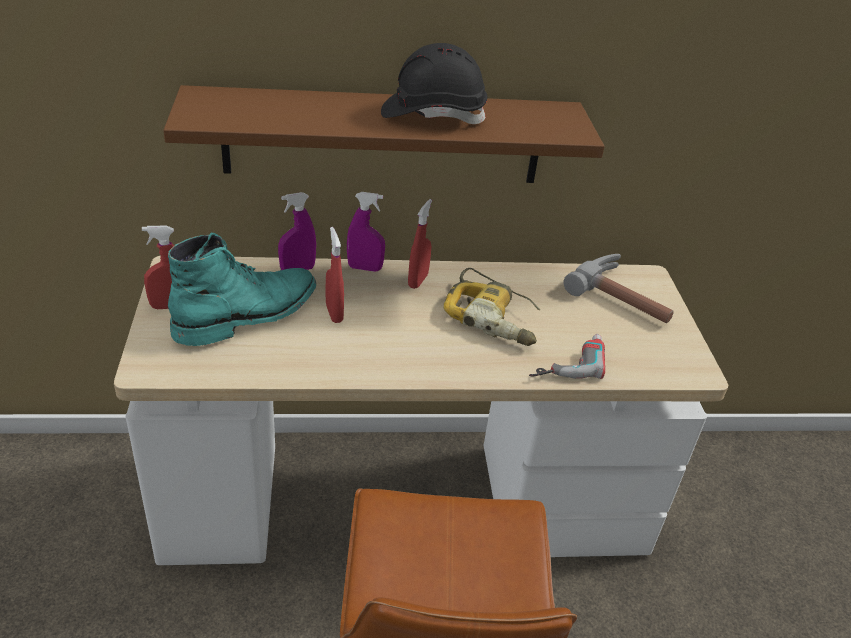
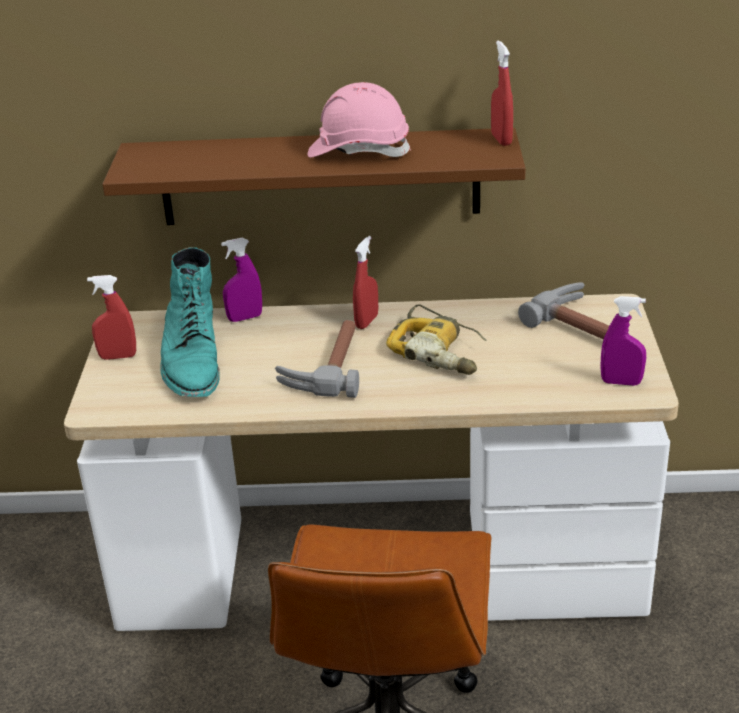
camera: 10 degrees right, 5 degrees down
turquoise boot [168,233,316,346] -> turquoise boot turned 120 degrees clockwise [160,247,220,397]
red spray bottle [326,227,344,323] -> red spray bottle moved to [491,40,513,146]
purple spray bottle [347,192,385,272] -> purple spray bottle moved to [600,296,646,386]
black hard hat [381,43,488,124] -> pink hard hat [308,82,411,158]
power drill [529,334,605,379] -> none
none -> hammer [275,320,359,398]

